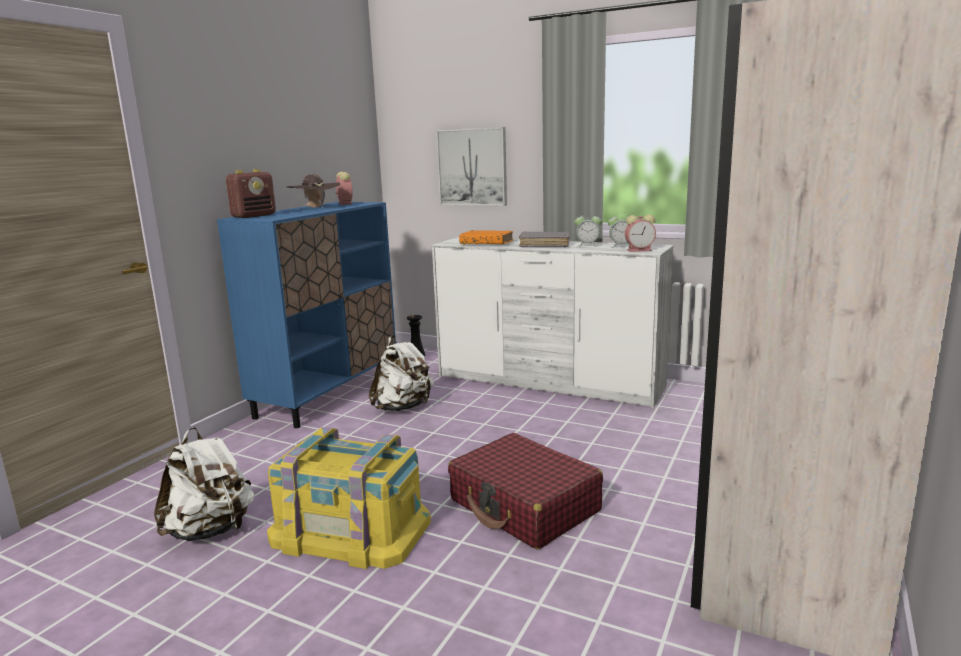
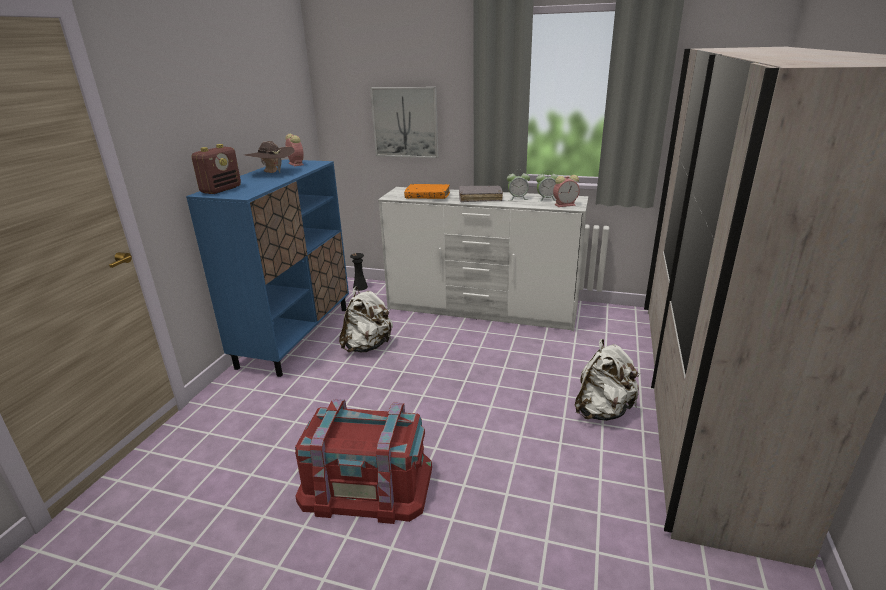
camera: 10 degrees left, 10 degrees up
white backpack [154,427,254,541] -> white backpack moved to [575,339,640,421]
yellow storage box [267,427,431,569] -> red storage box [295,399,432,524]
red suitcase [448,433,603,549] -> none

